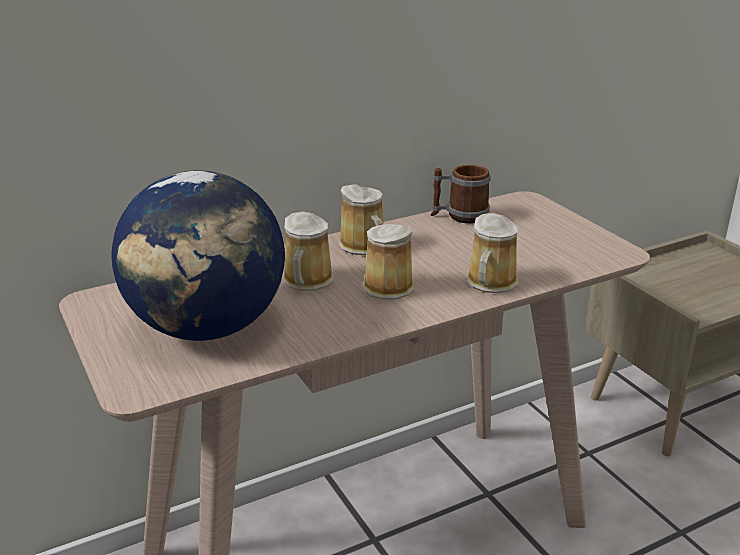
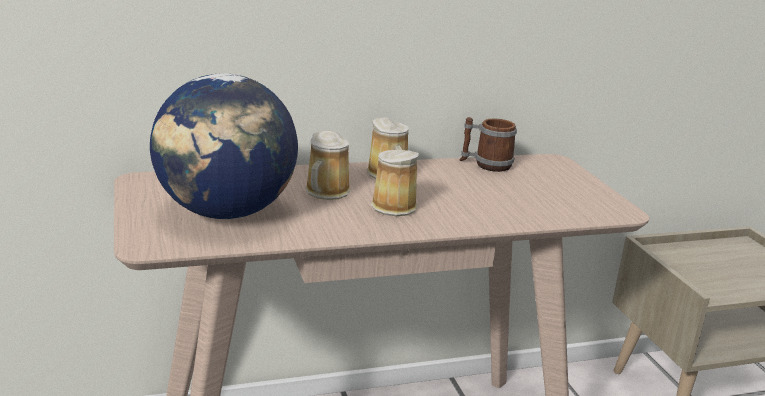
camera: 10 degrees right, 5 degrees down
mug [467,213,518,293] -> none

